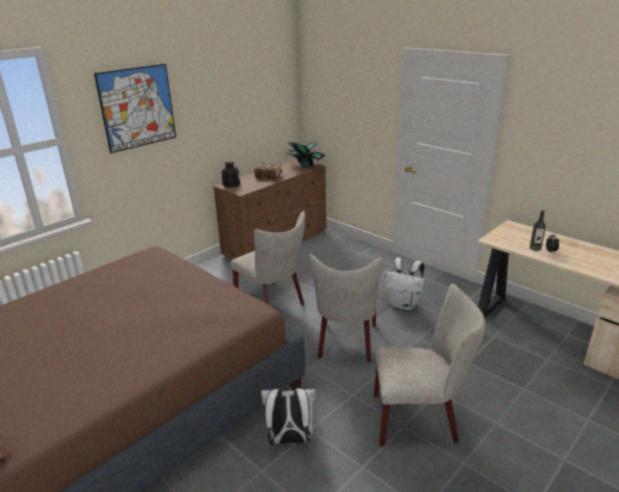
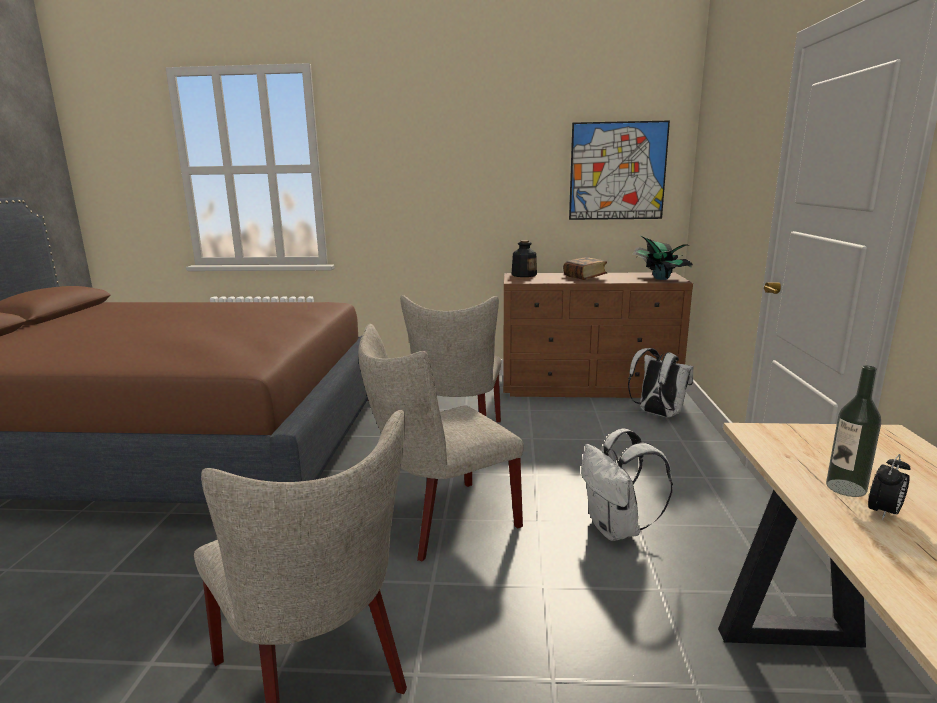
camera: 50 degrees right, 10 degrees down
picture [94,64,176,153] -> picture moved to [569,120,670,220]
white backpack [261,386,316,445] -> white backpack moved to [628,348,694,417]

